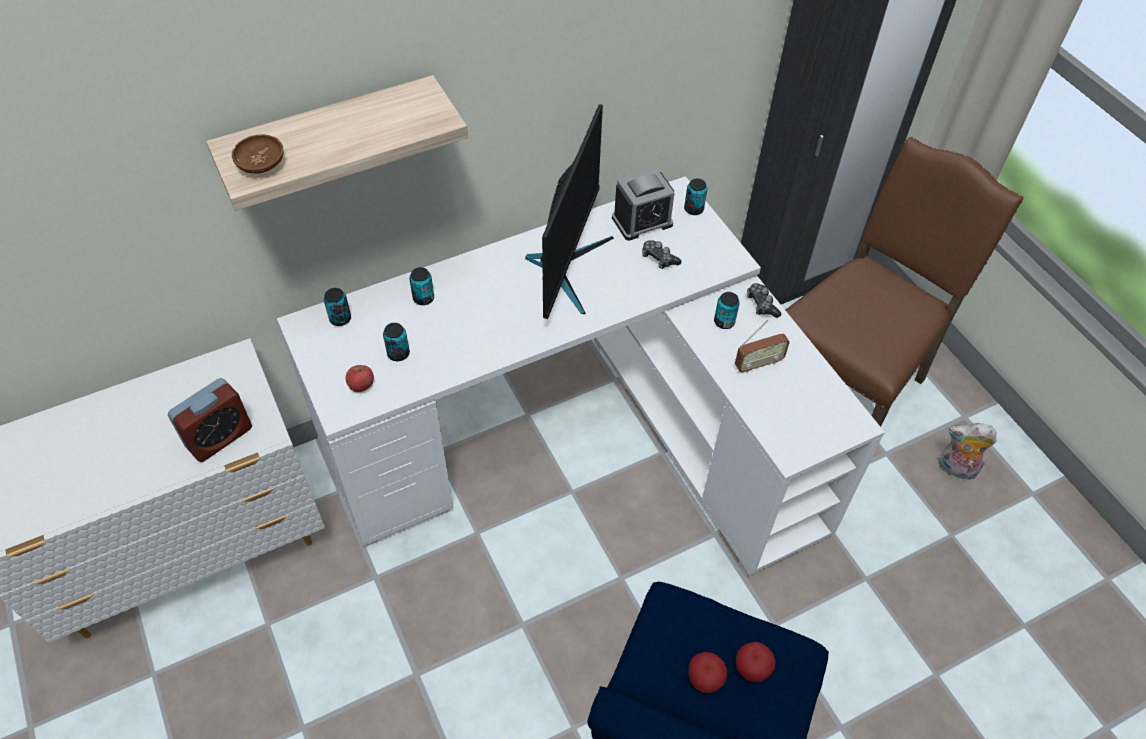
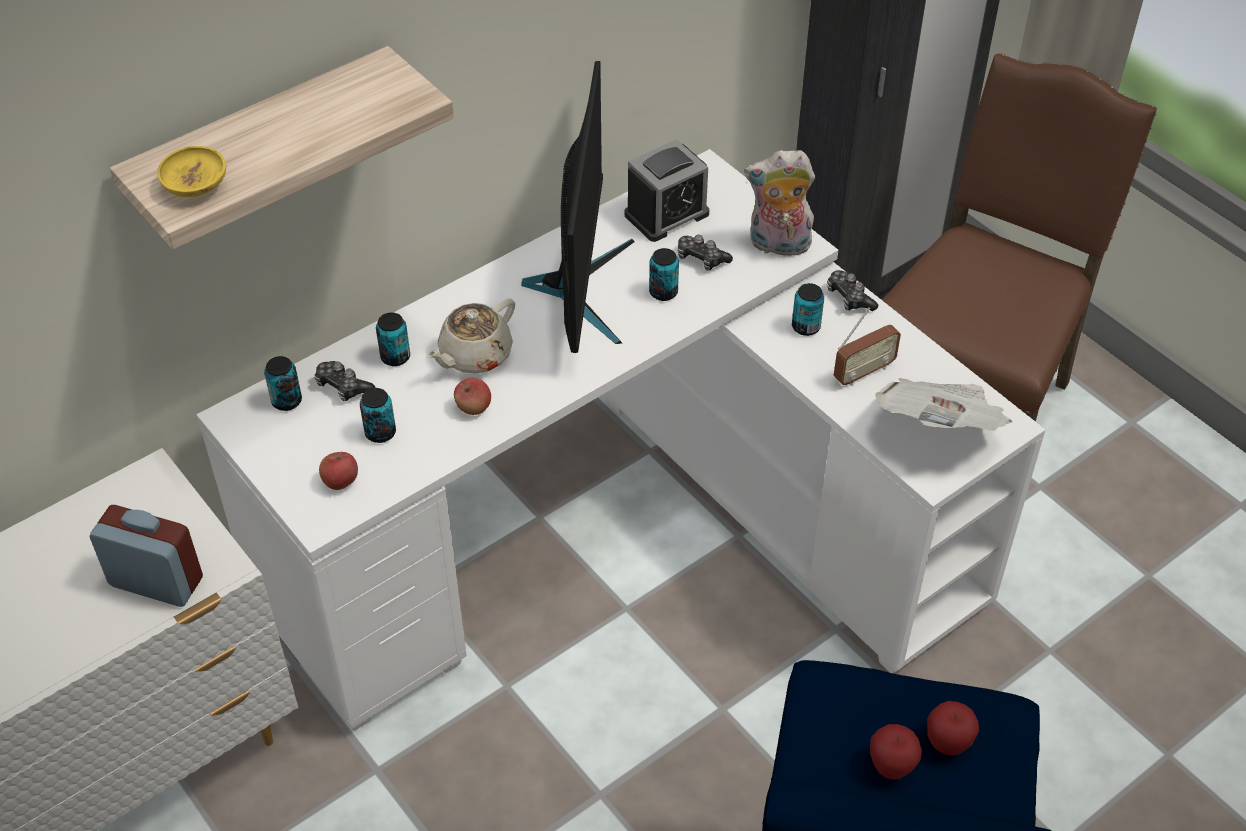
camera: 10 degrees left, 5 degrees down
alarm clock [168,378,252,462] -> alarm clock turned 105 degrees counterclockwise [90,505,203,607]
brown bowl [232,134,283,174] -> yellow bowl [157,146,226,197]
can [684,179,707,215] -> can moved to [649,248,679,301]
plush toy [939,423,997,480] -> plush toy moved to [744,150,815,260]
none -> game controller [314,361,375,401]
none -> beige teapot [426,298,515,374]
none -> apple [454,378,491,415]
none -> newspaper [875,378,1012,430]

